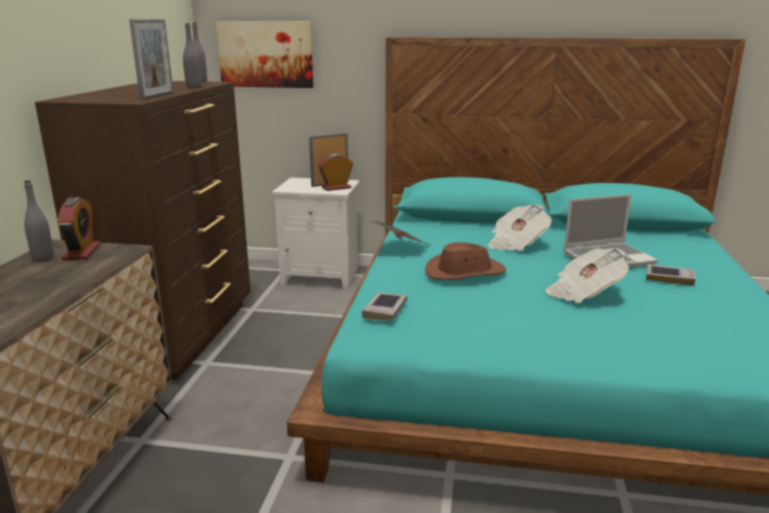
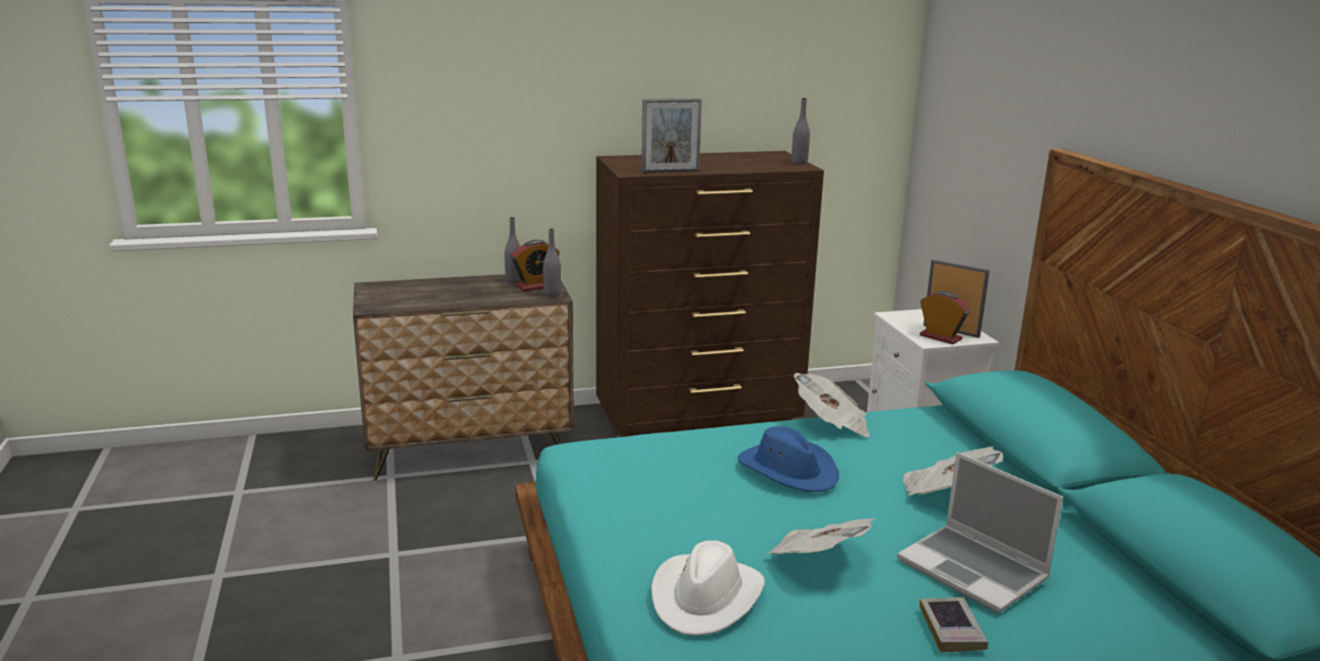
camera: 65 degrees right, 0 degrees up
grey bottle [183,23,202,88] -> grey bottle moved to [543,229,561,297]
picture [216,21,313,88] -> none
book [362,293,407,321] -> none
brown hat [425,242,506,280] -> blue hat [738,426,839,492]
none -> white hat [651,540,765,636]

